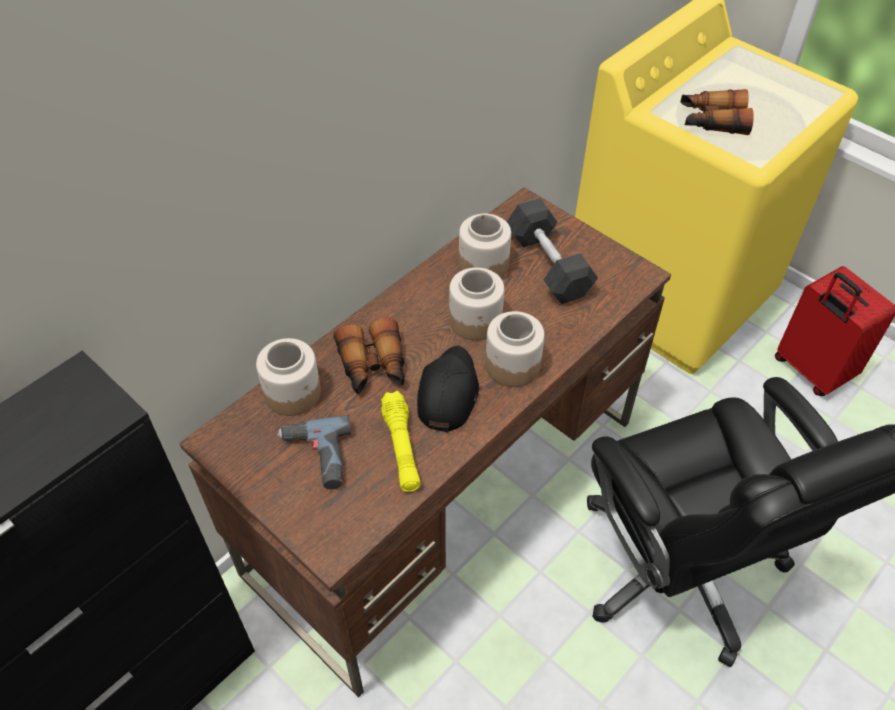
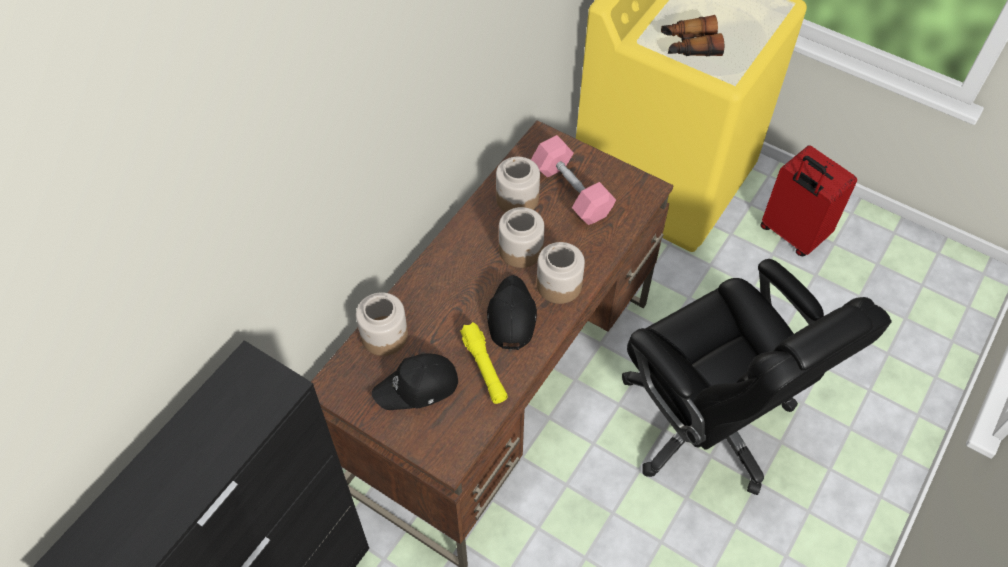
camera: 10 degrees left, 5 degrees up
power drill [278,416,351,489] -> black cap [372,353,458,410]
binoculars [334,318,405,394] -> none
grey dumbbell [507,198,598,304] -> pink dumbbell [531,135,616,225]

